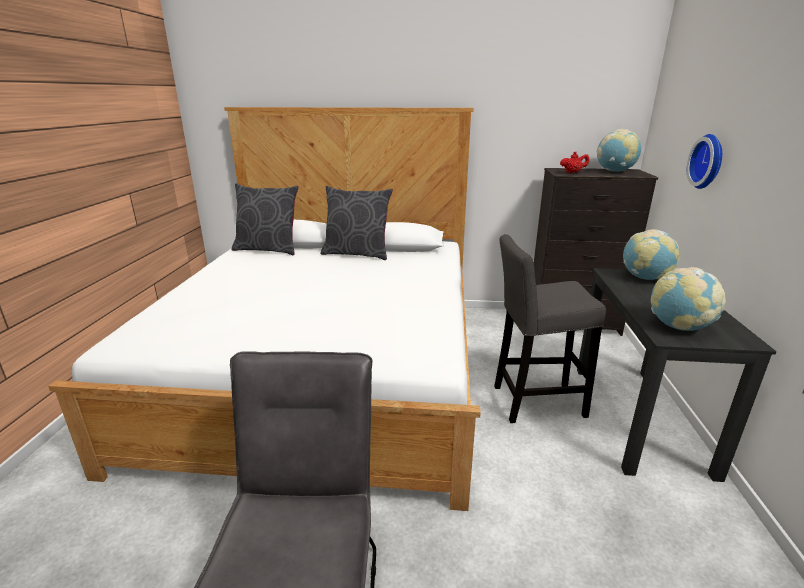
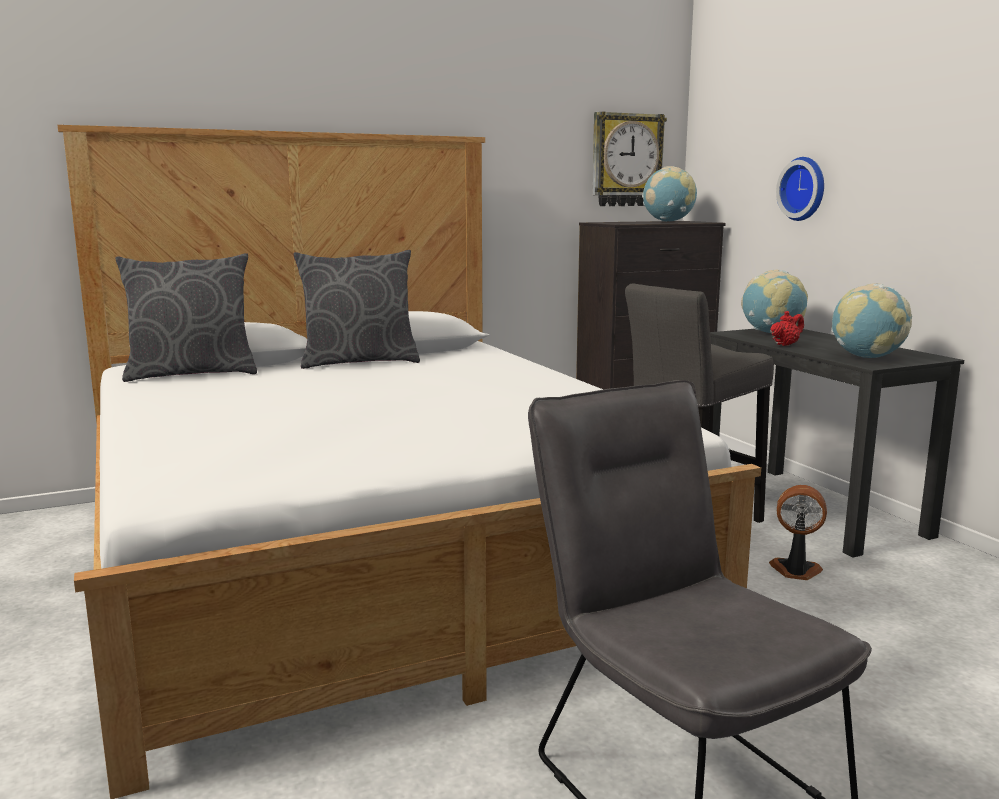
camera: 30 degrees left, 10 degrees down
red teapot [560,152,589,173] -> red teapot moved to [770,311,804,346]
none -> wall clock [592,111,667,206]
none -> fan [769,485,827,580]

